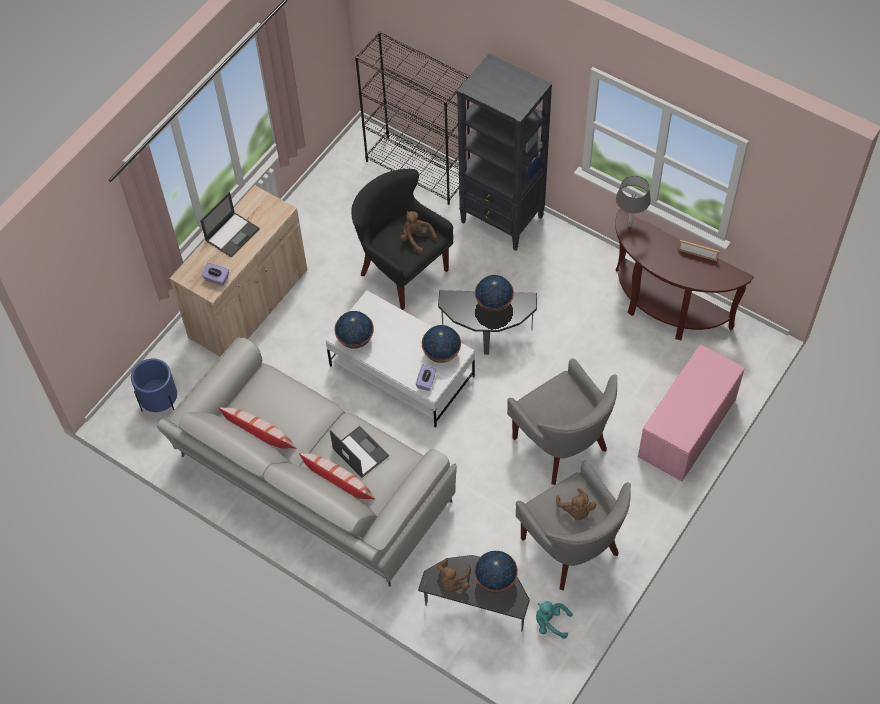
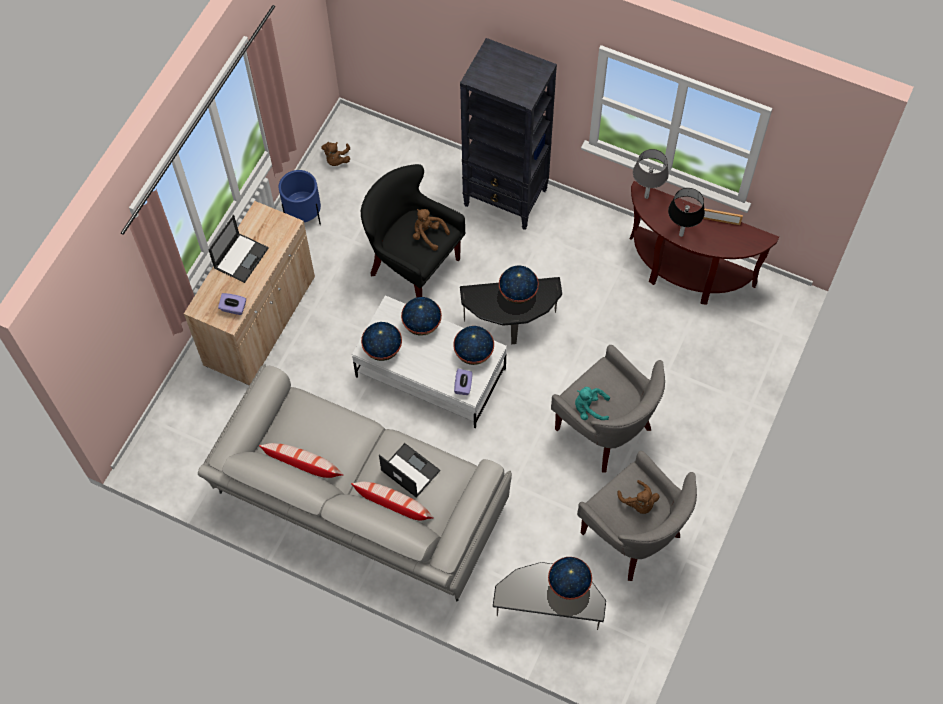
camera: 10 degrees left, 5 degrees up
blue planter [131,359,177,412] -> blue planter moved to [279,170,321,225]
black bookcase [355,31,470,205] -> none
brown plush toy [437,558,471,592] -> brown plush toy moved to [321,142,350,166]
turquoise plush toy [536,601,573,639] -> turquoise plush toy moved to [575,387,610,420]
pink bench [638,345,745,481] -> none
none -> globe [401,297,442,336]
none -> black table lamp [668,188,705,237]

